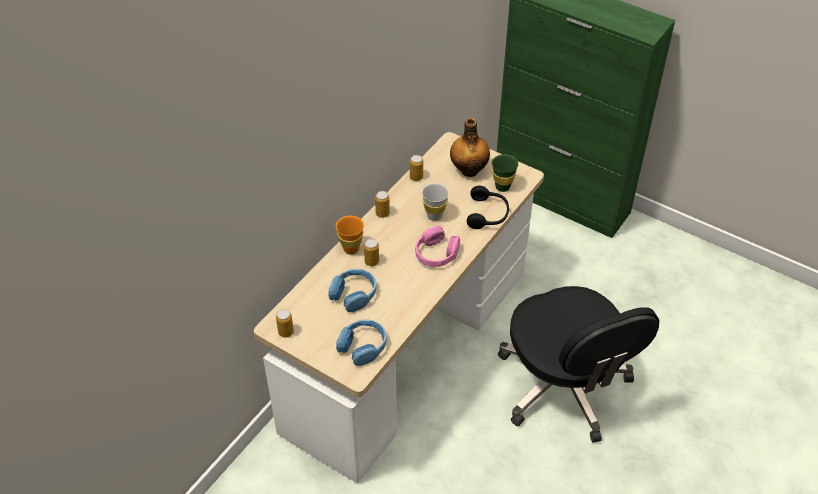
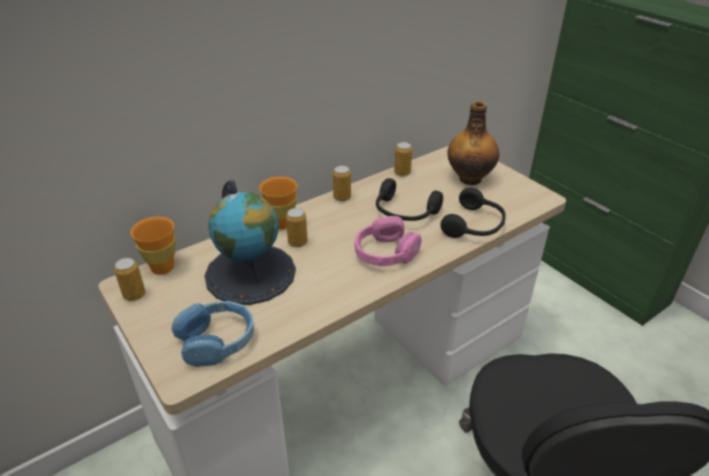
camera: 20 degrees right, 10 degrees down
blue headphones [328,269,376,312] -> globe [204,180,296,305]
white cup [422,183,449,221] -> black headphones [376,178,443,221]
green cup [492,154,518,192] -> none
none -> orange cup [131,217,175,275]

